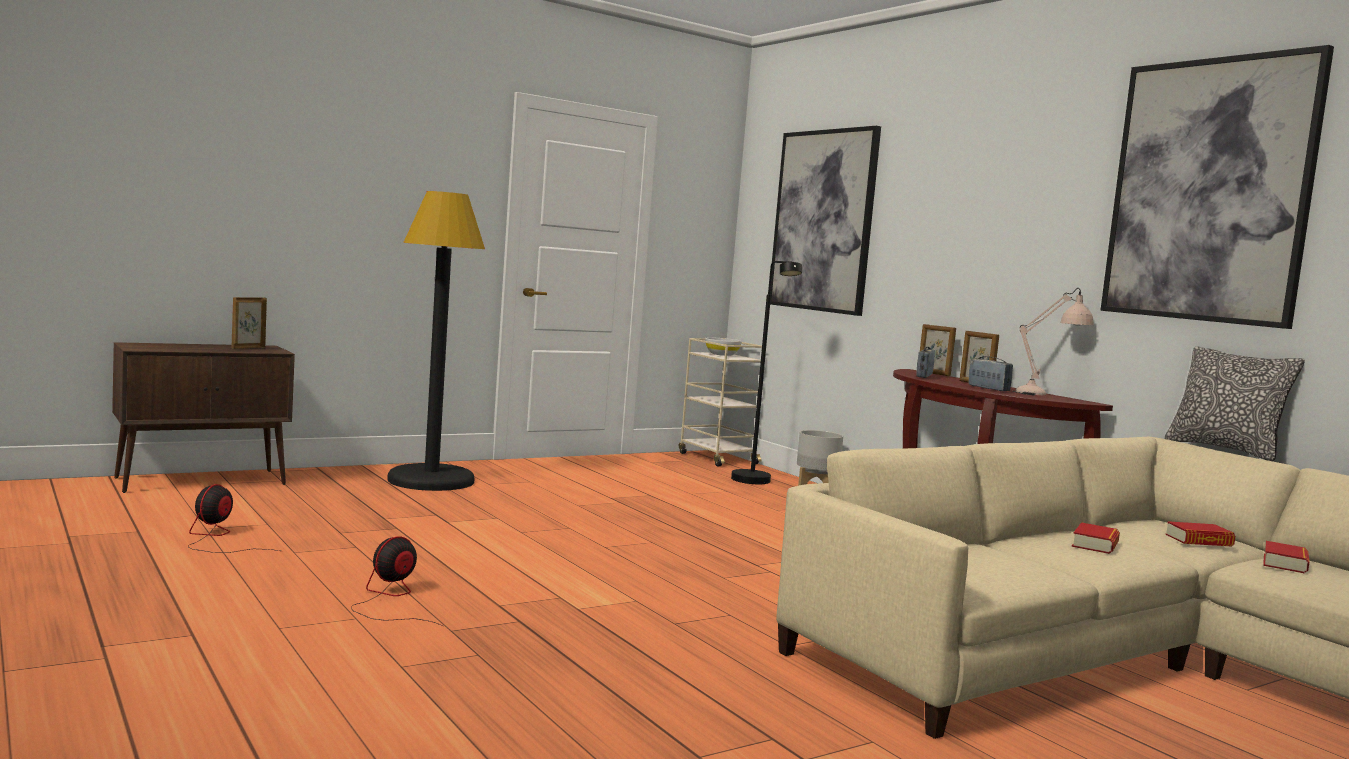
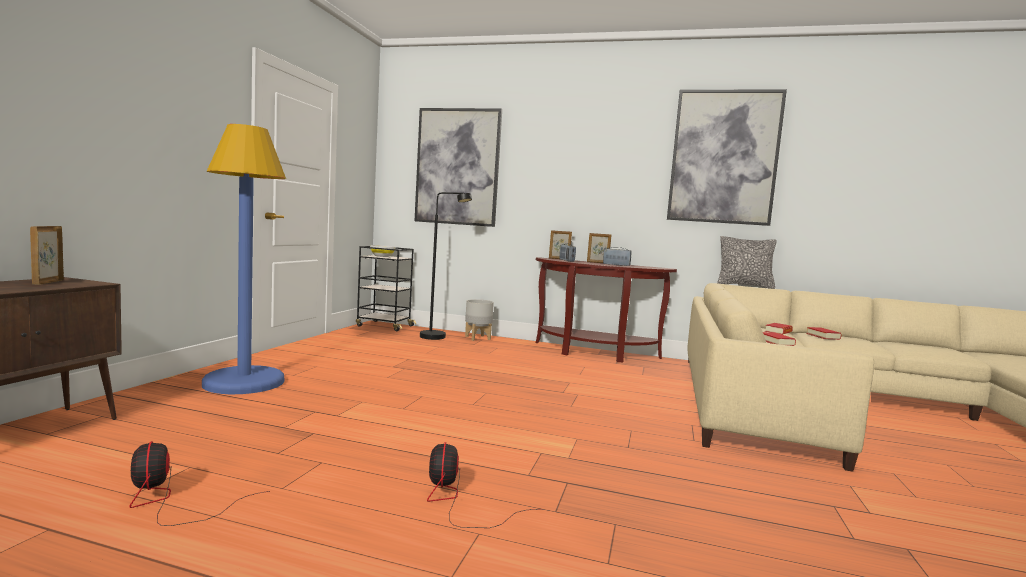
camera: 40 degrees left, 0 degrees up
black floor lamp [387,191,485,491] -> blue floor lamp [202,124,286,394]
beige cart [679,338,762,466] -> black cart [356,246,416,331]
beige table lamp [1012,288,1094,395] -> none

